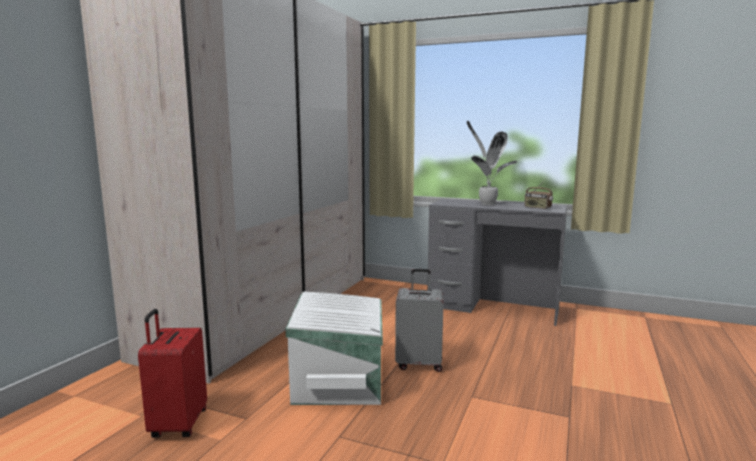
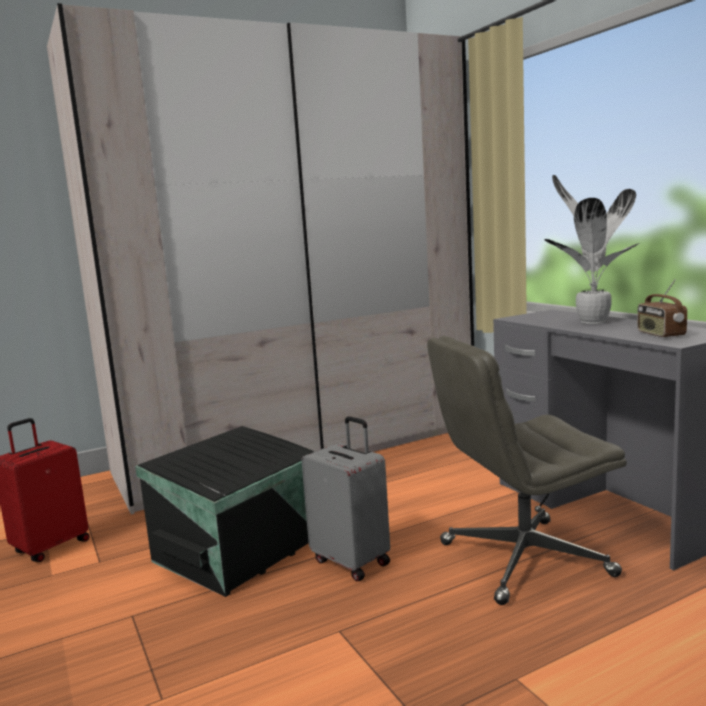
camera: 40 degrees right, 0 degrees up
white storage box [285,291,383,405] -> black storage box [135,426,315,597]
none -> grey office chair [427,336,627,605]

